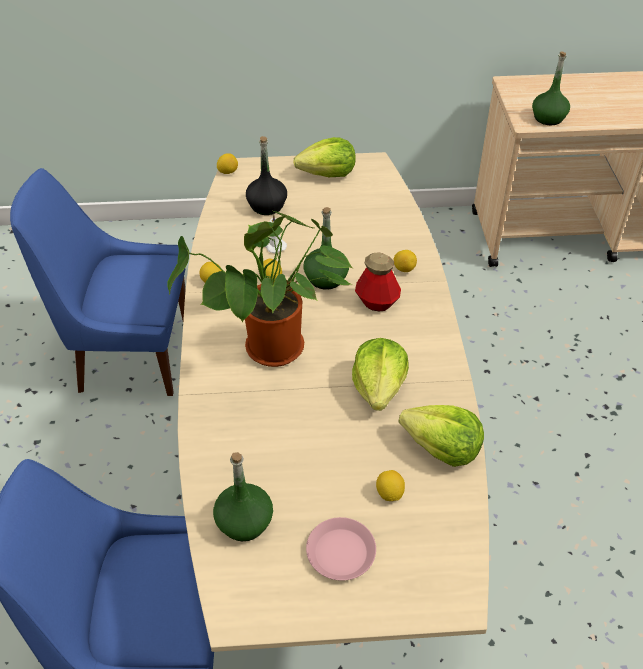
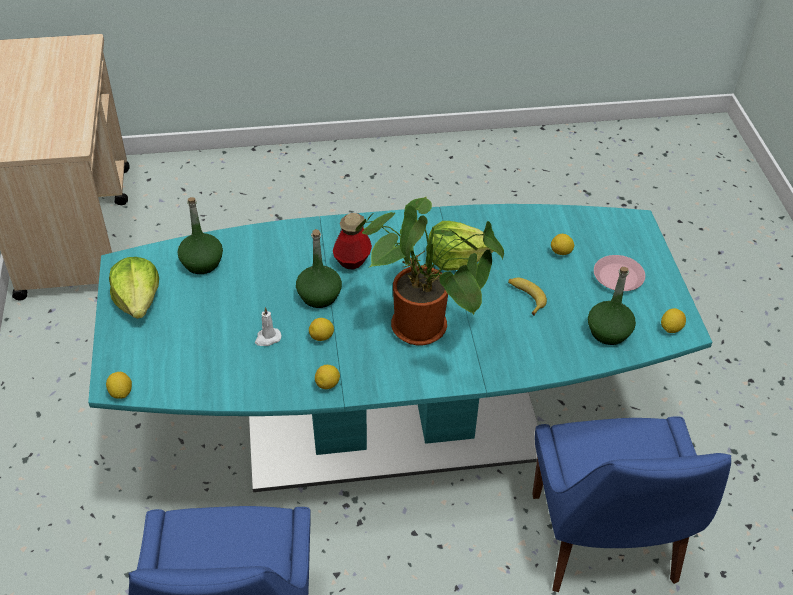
camera: 95 degrees left, 0 degrees up
beige dining table [178,152,489,652] -> turquoise dining table [88,204,712,492]
black bottle [246,136,287,215] -> none
lemon [394,250,417,272] -> lemon moved to [661,308,686,333]
lettuce [398,405,484,467] -> none
green bottle [532,51,570,125] -> green bottle moved to [178,197,223,274]
none -> banana [508,278,547,316]

